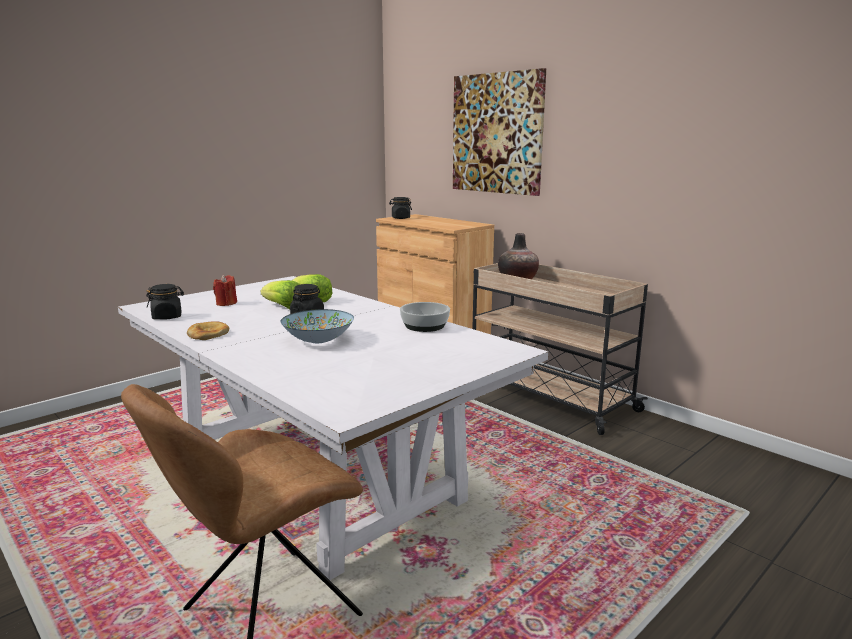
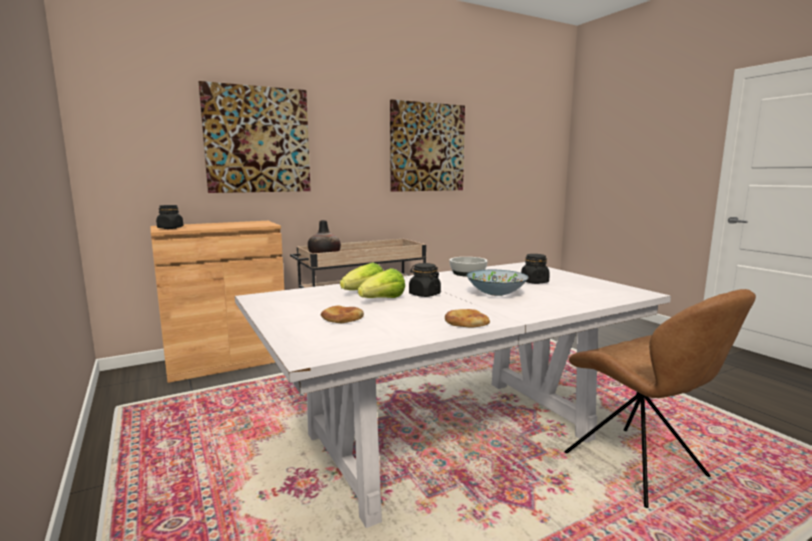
camera: 75 degrees left, 5 degrees down
black jar [146,284,184,320] -> black jar moved to [521,254,550,284]
red candle [213,275,237,306] -> bread [321,305,364,323]
none -> picture [390,99,465,192]

